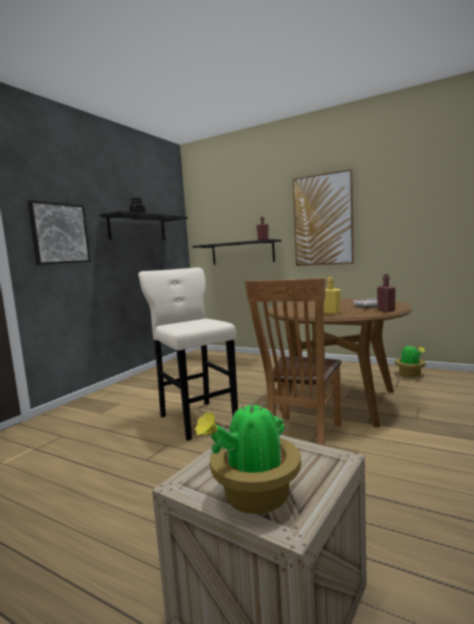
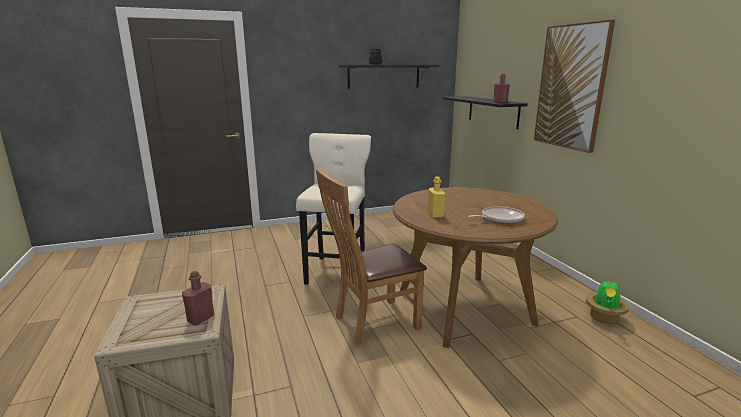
camera: 40 degrees right, 10 degrees up
picture [28,200,91,265] -> none
potted plant [194,398,301,514] -> none
red bottle [377,274,395,312] -> red bottle moved to [182,271,214,325]

